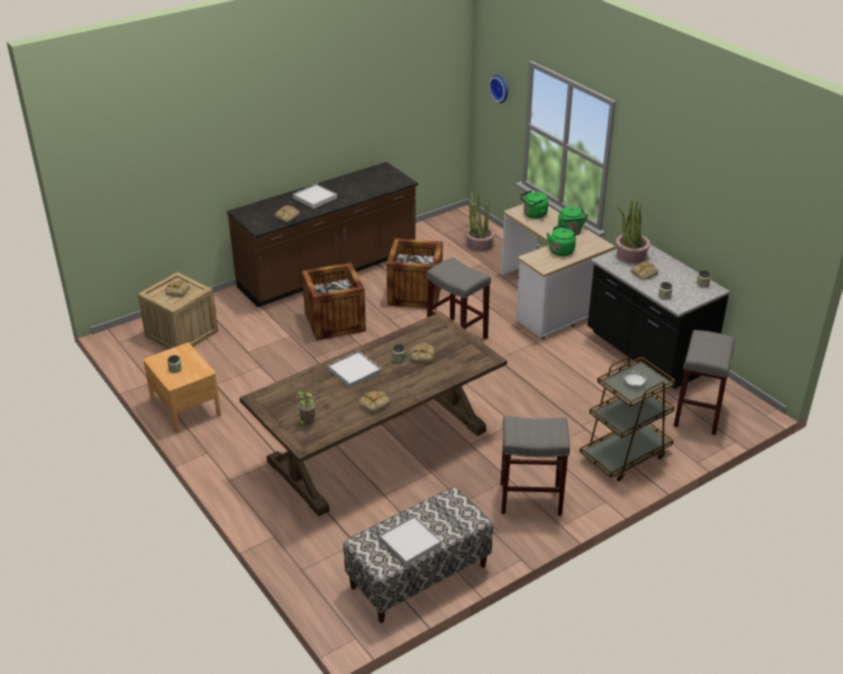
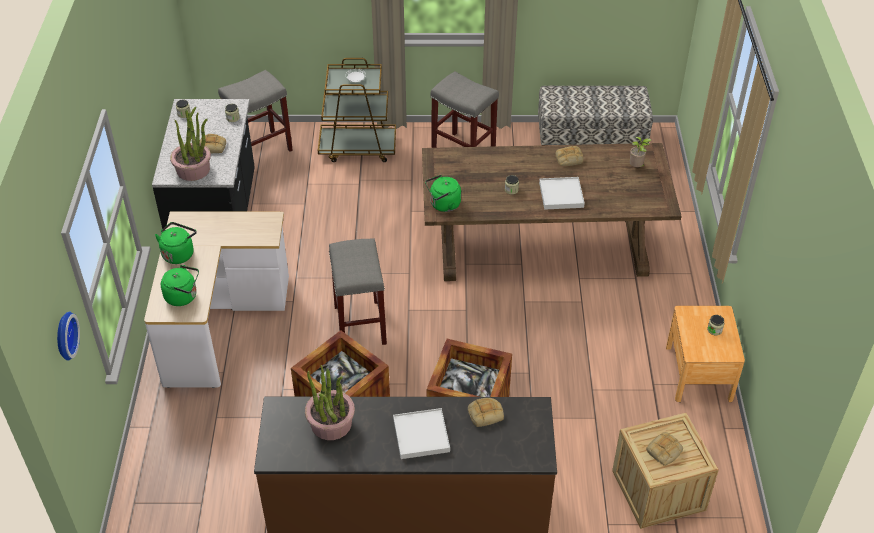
camera: 145 degrees left, 10 degrees up
white tray [379,515,442,566] -> none
bread [410,343,435,363] -> none
potted plant [466,192,495,251] -> potted plant moved to [305,365,355,440]
green kettle [547,225,580,256] -> green kettle moved to [425,175,461,212]

